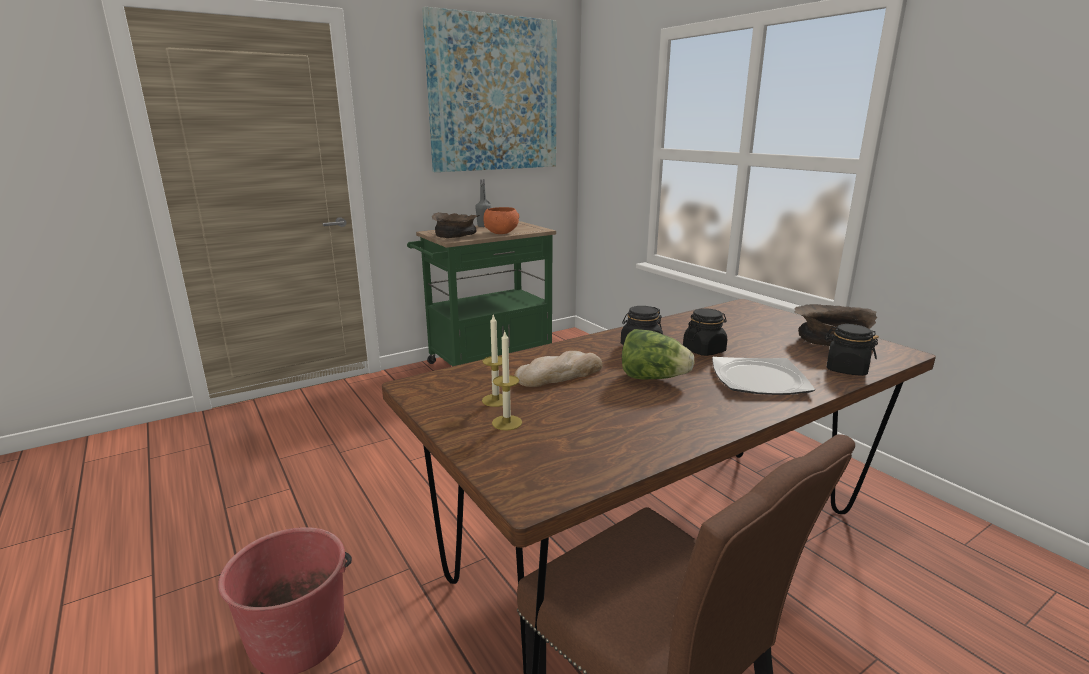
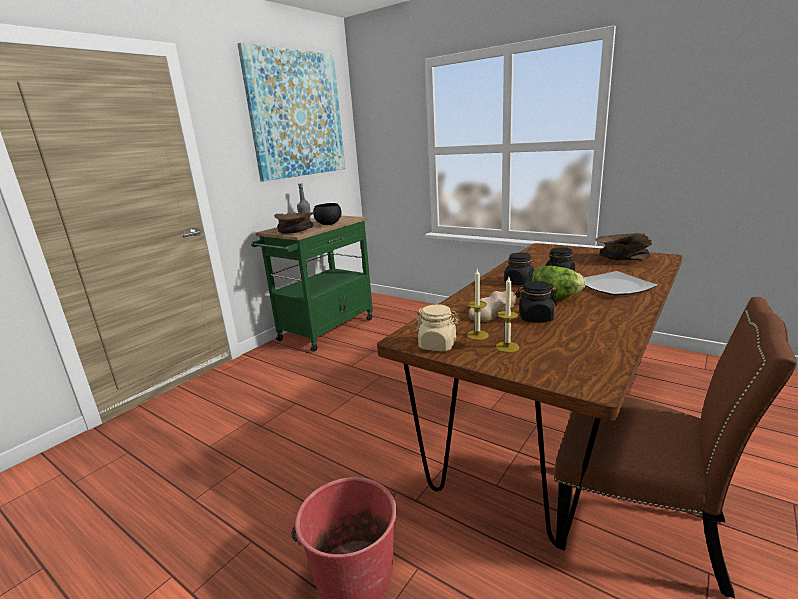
camera: 20 degrees left, 0 degrees up
orange bowl [484,207,519,234] -> black bowl [313,203,342,225]
black jar [825,324,879,376] -> black jar moved to [516,281,557,322]
none -> beige jar [416,304,460,351]

